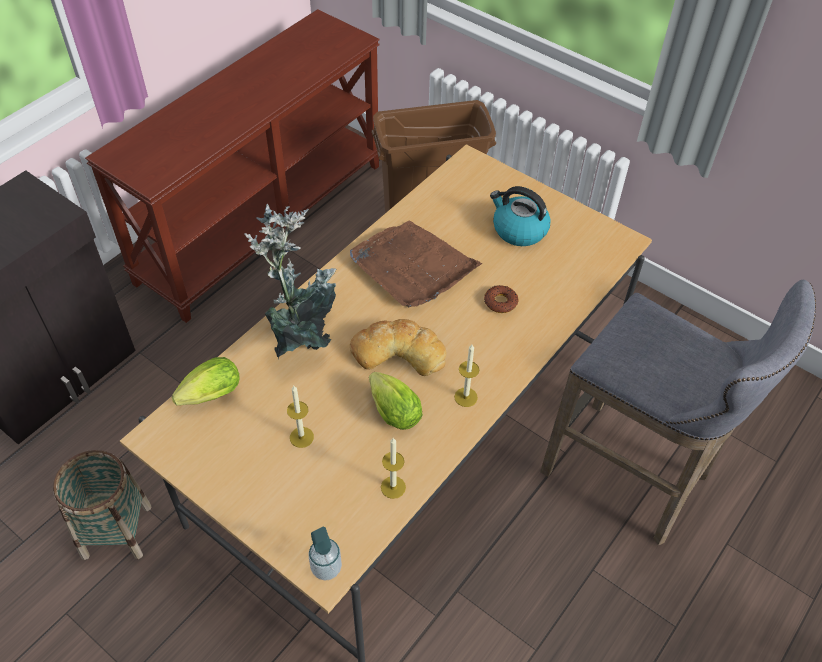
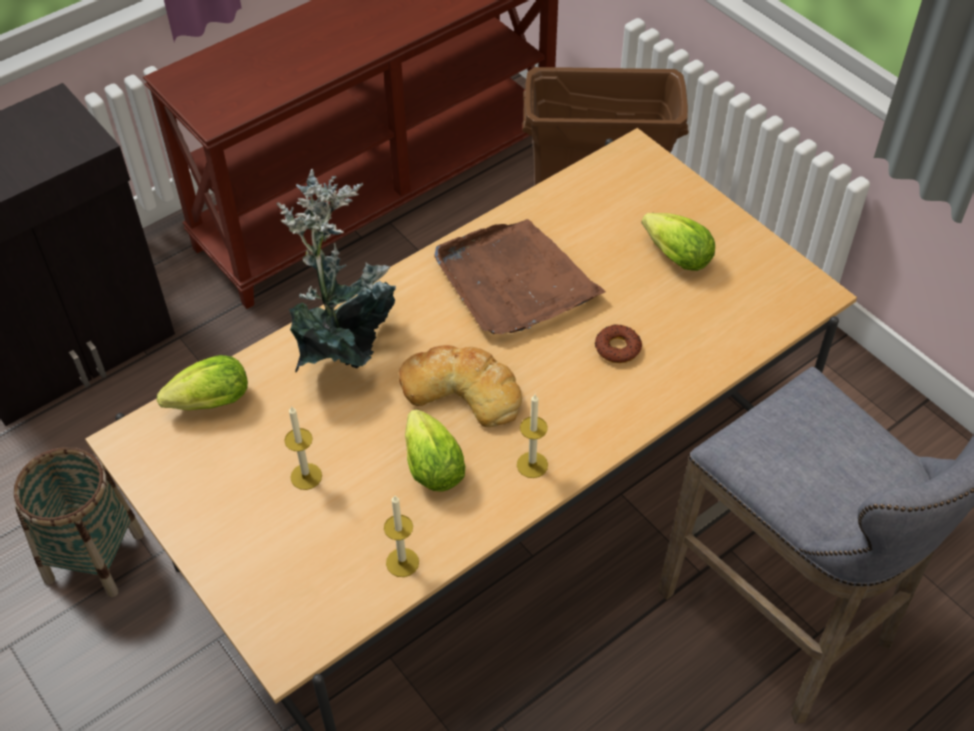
camera: 15 degrees right, 0 degrees up
soap dispenser [308,527,342,581] -> none
kettle [490,186,551,246] -> lettuce [642,213,715,271]

